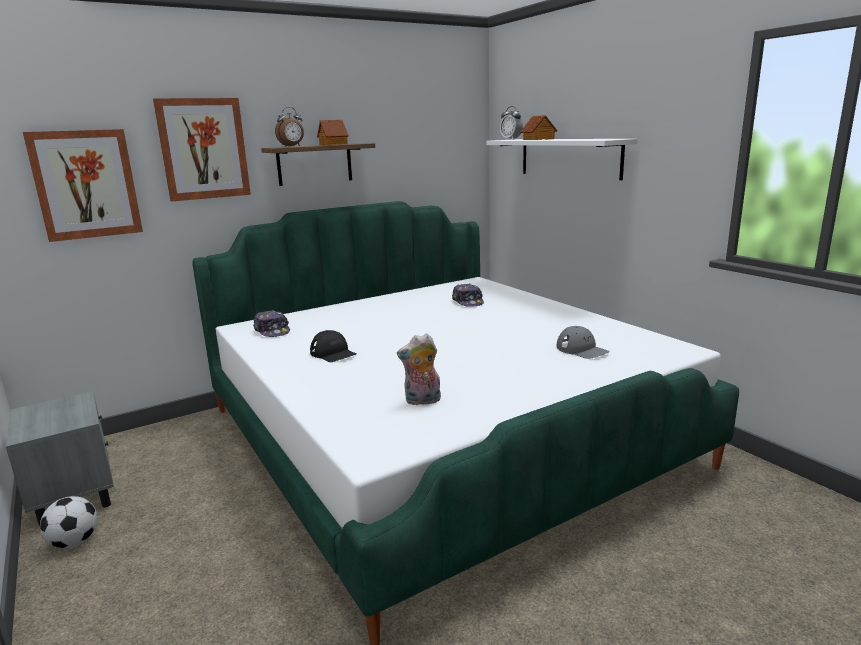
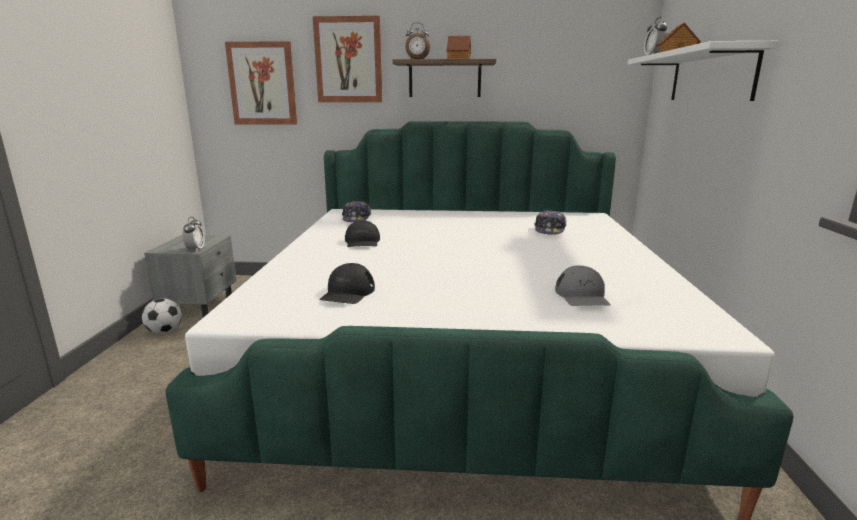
camera: 35 degrees right, 0 degrees up
plush toy [397,333,441,406] -> black cap [319,263,375,304]
none -> alarm clock [182,217,205,251]

